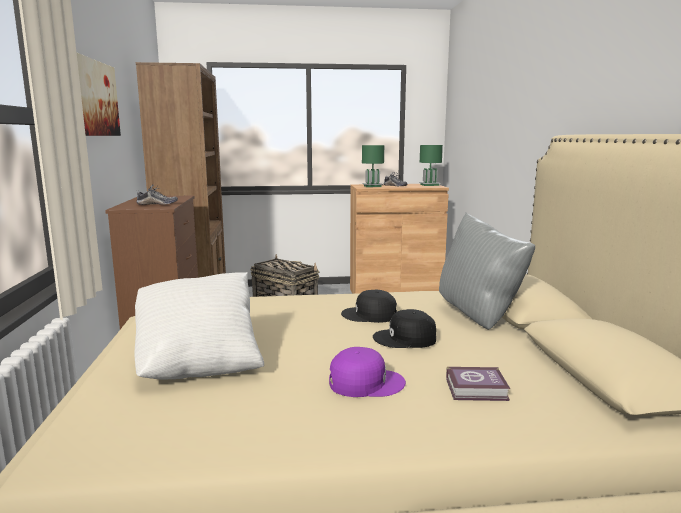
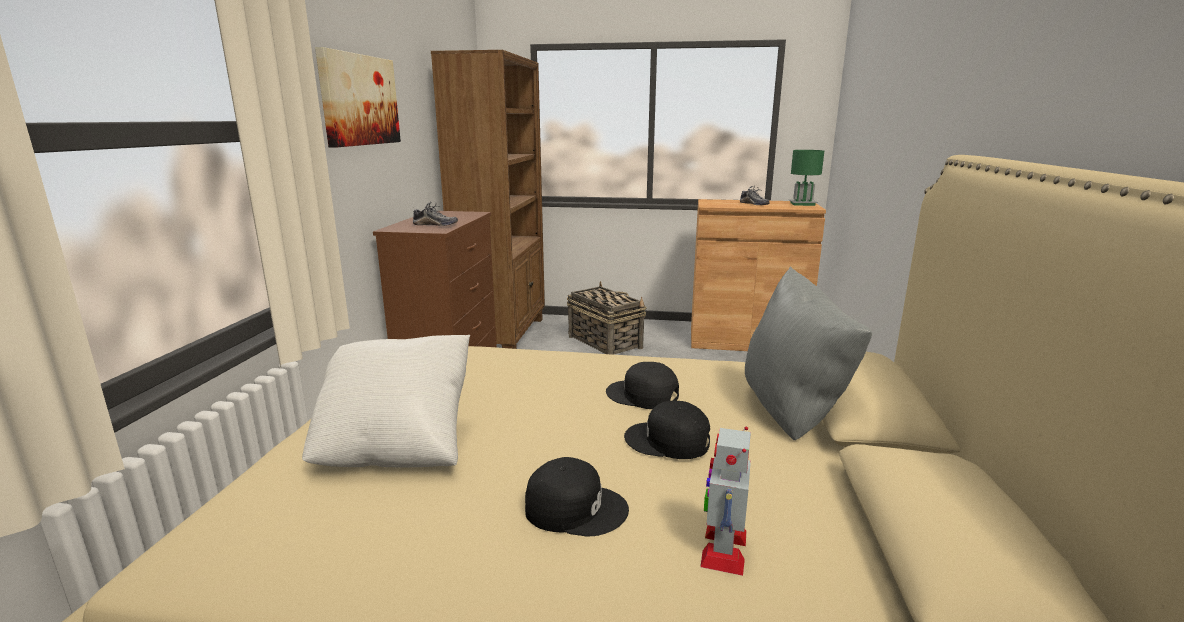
camera: 15 degrees right, 5 degrees up
purple cap [329,347,406,397] -> black cap [525,457,629,536]
green table lamp [362,145,384,187] -> none
book [446,367,510,401] -> toy robot [700,427,751,576]

